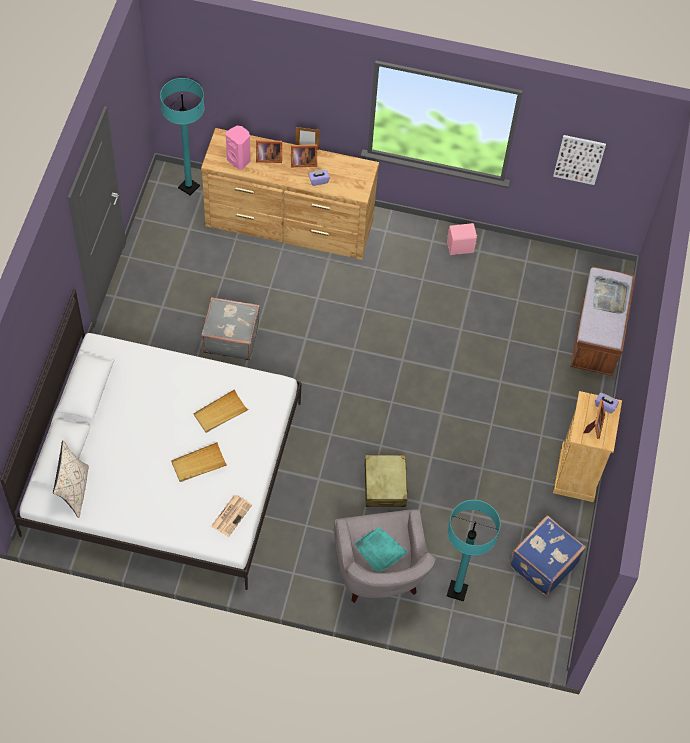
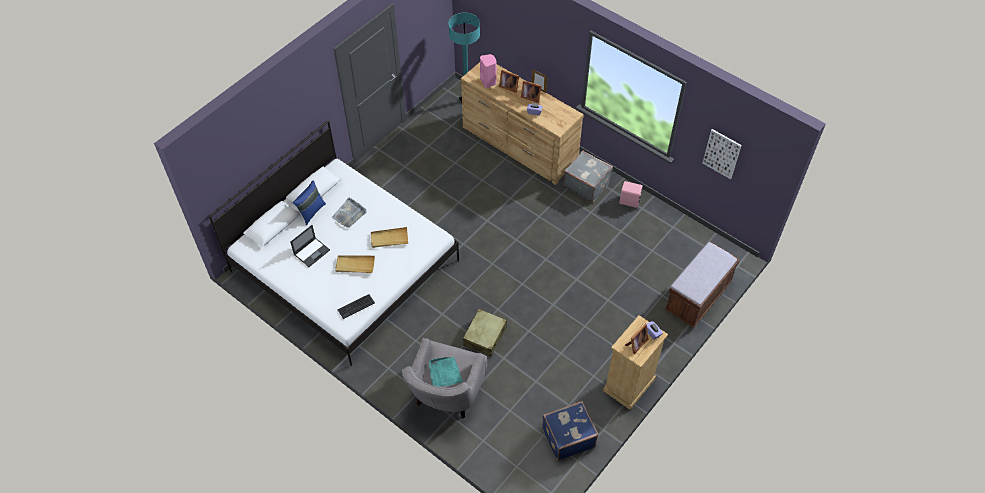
camera: 30 degrees right, 5 degrees down
beige pillow [53,440,89,518] -> none
grey suitcase [201,297,260,360] -> grey suitcase moved to [563,151,613,202]
newspaper [211,495,252,537] -> keyboard [338,294,375,319]
turquoise floor lamp [447,500,500,602] -> none
grey tray [593,276,630,313] -> grey tray moved to [332,197,366,228]
none -> laptop [290,225,330,267]
none -> blue pillow [293,181,326,225]

